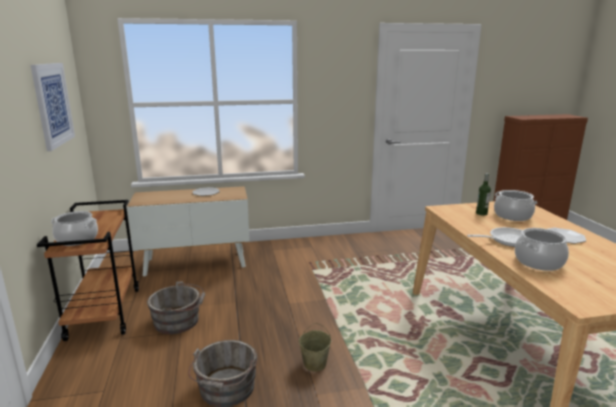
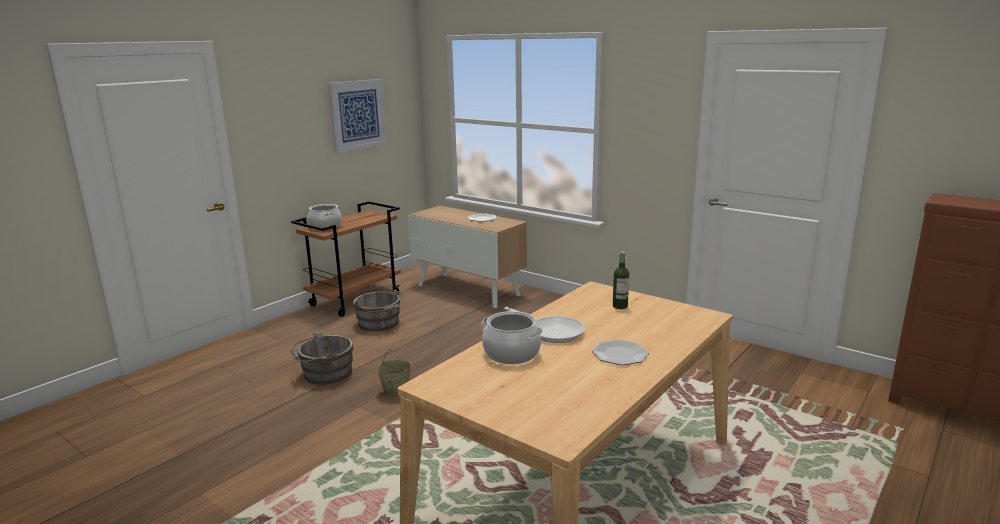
camera: 50 degrees right, 0 degrees up
cooking pot [494,190,537,221] -> none

